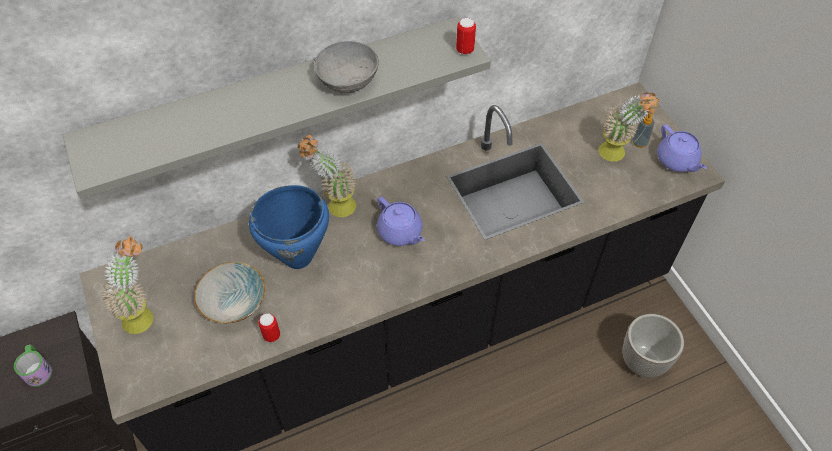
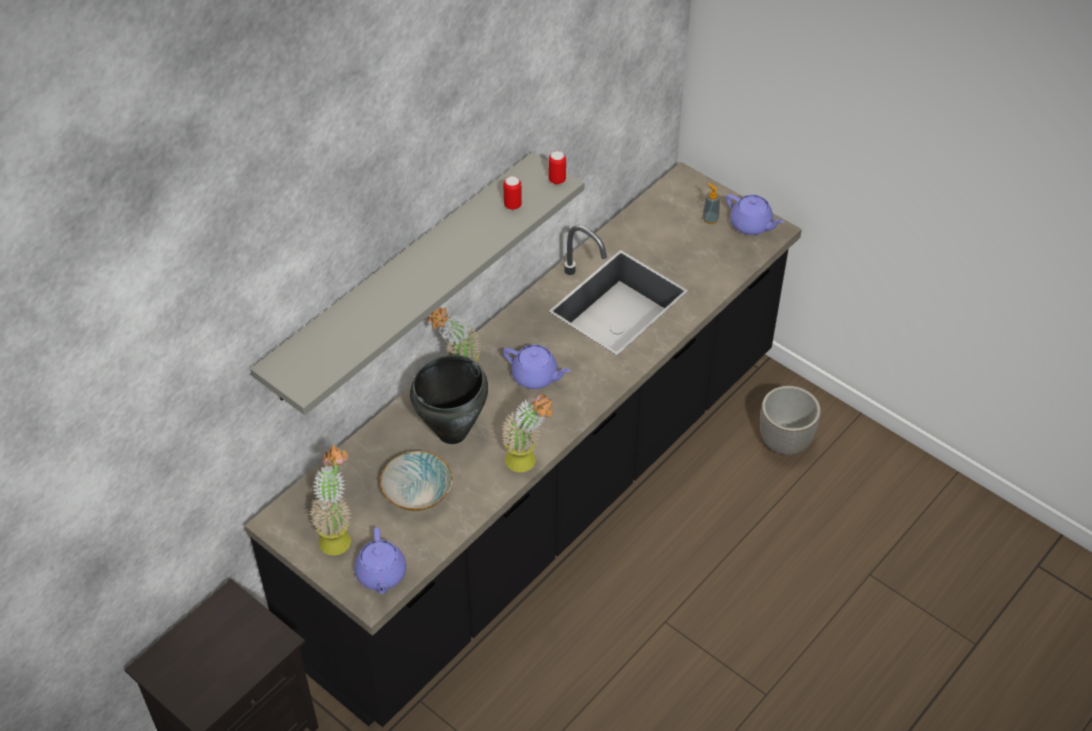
camera: 25 degrees left, 5 degrees down
mug [14,344,52,387] -> none
blue cooking pot [249,185,329,269] -> black cooking pot [410,355,488,444]
can [258,313,280,342] -> can moved to [503,176,522,210]
grey bowl [314,41,379,93] -> none
potted plant [598,93,659,162] -> potted plant moved to [501,394,554,472]
none -> purple teapot [354,527,406,594]

